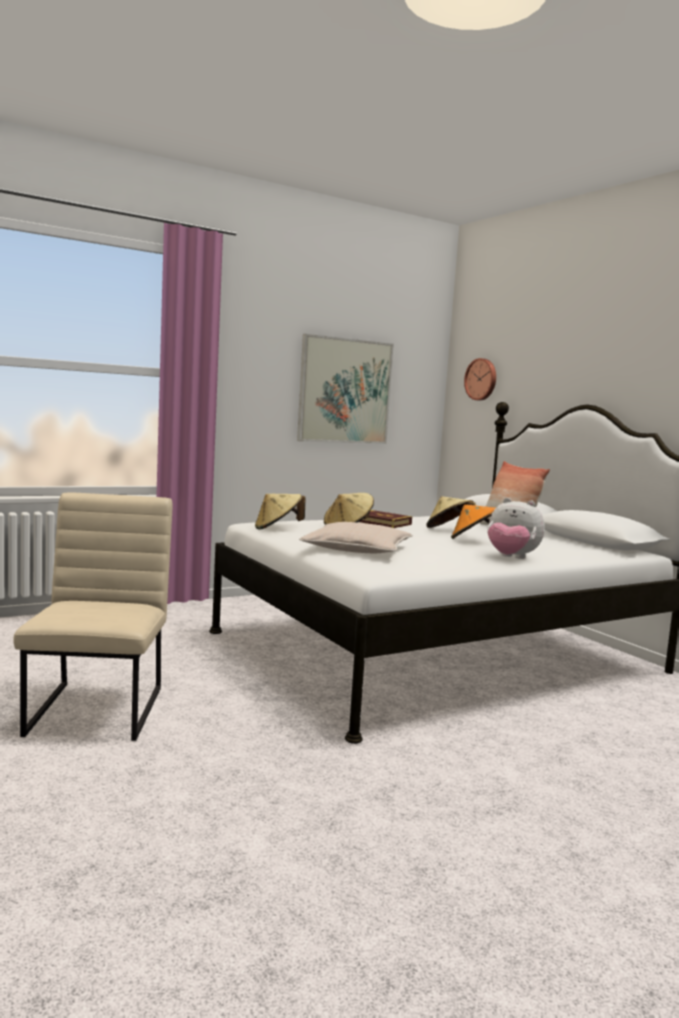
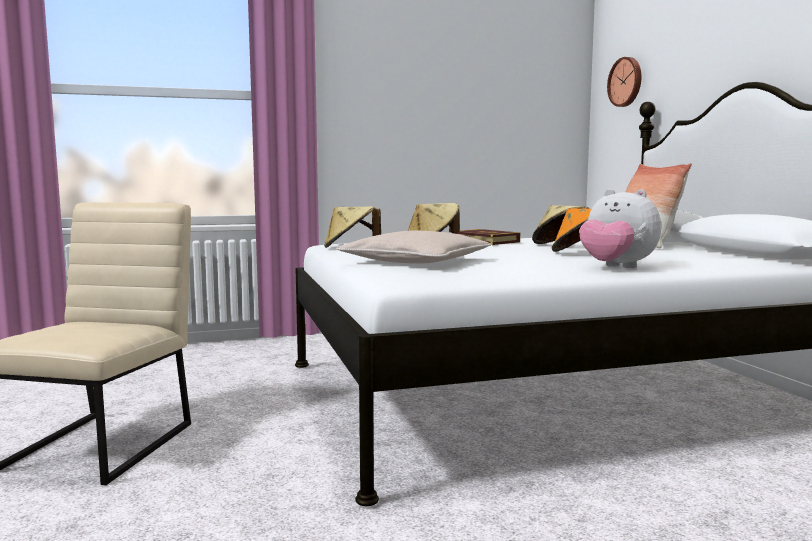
camera: 15 degrees right, 0 degrees up
picture [297,334,394,444] -> none

